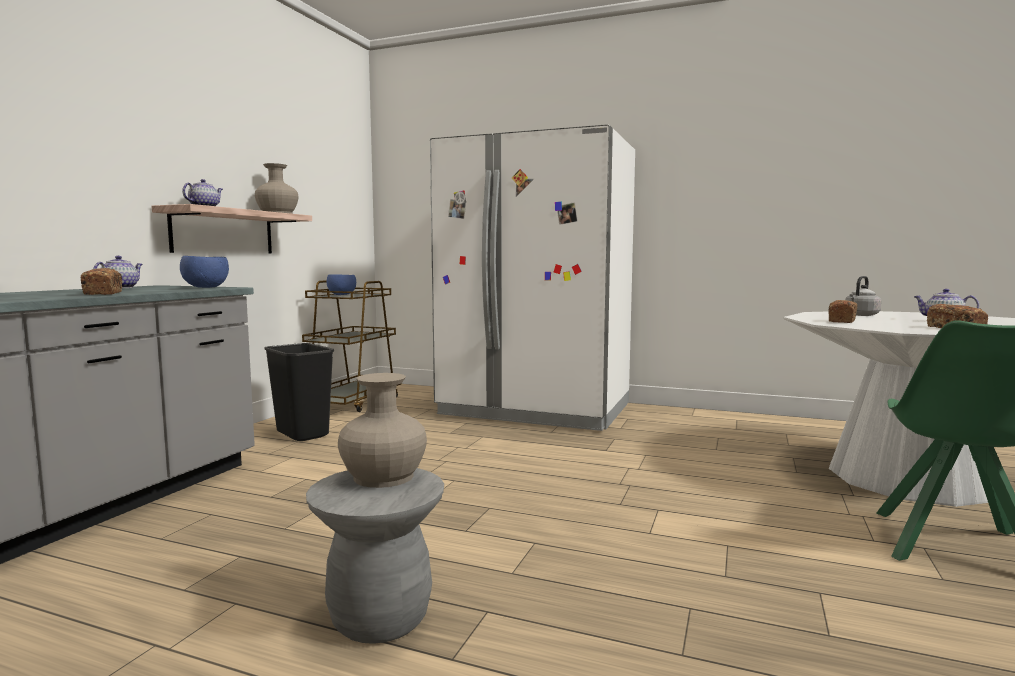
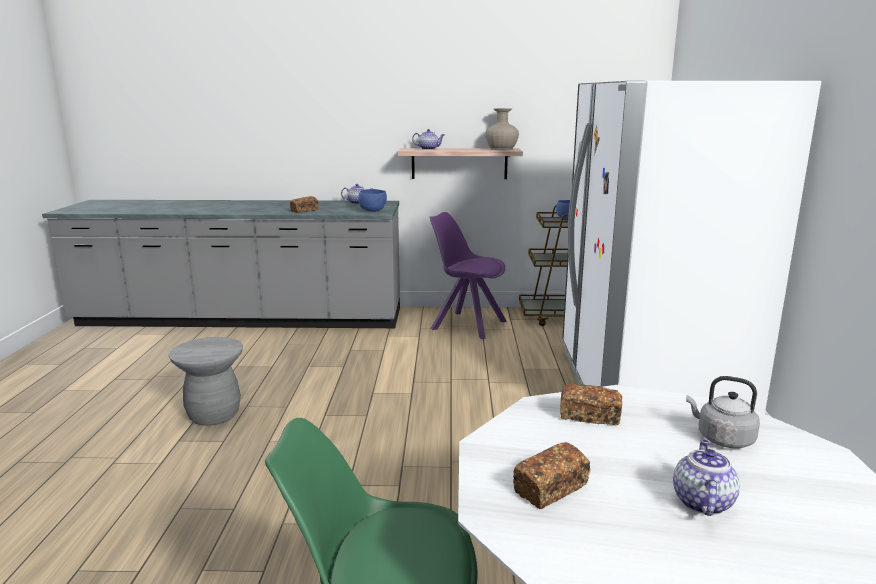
camera: 70 degrees right, 10 degrees up
black trash can [265,343,334,441] -> purple chair [429,212,507,339]
beige vase [338,373,427,488] -> none

